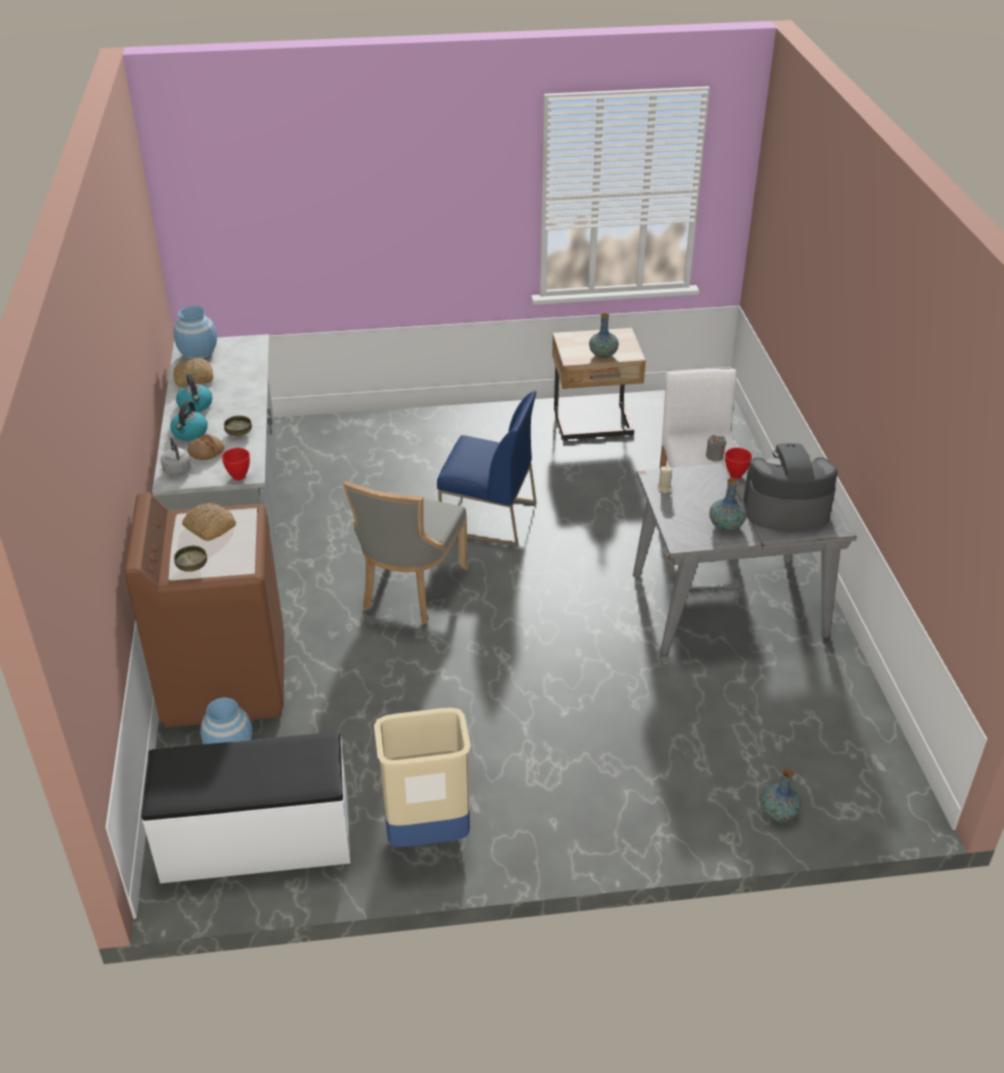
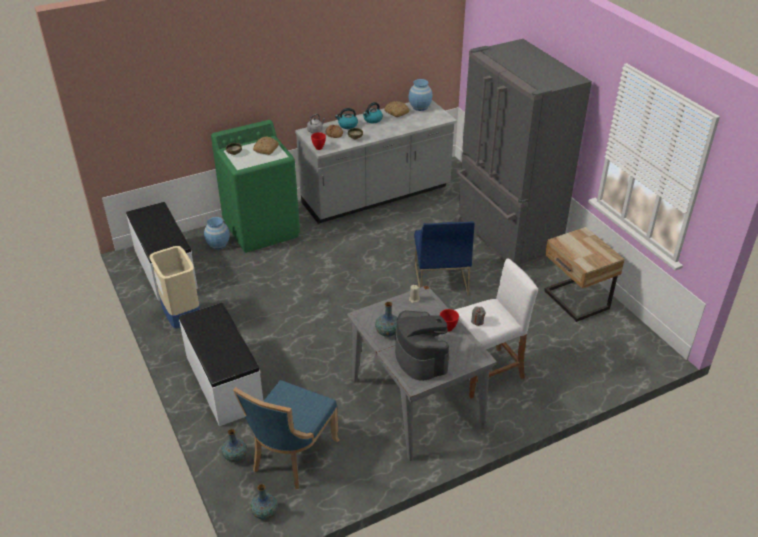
camera: 70 degrees right, 0 degrees up
brown washing machine [124,492,284,728] -> green washing machine [211,120,300,253]
grey chair [343,481,469,624] -> none
vase [589,313,619,358] -> vase moved to [250,484,277,520]
none -> white bench [179,303,263,426]
none -> blue chair [233,380,340,489]
none -> grey fridge [456,39,592,267]

